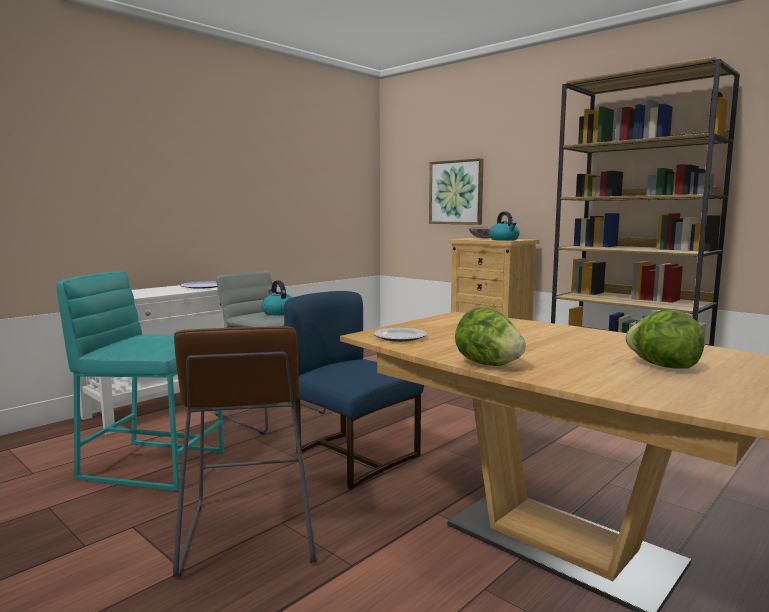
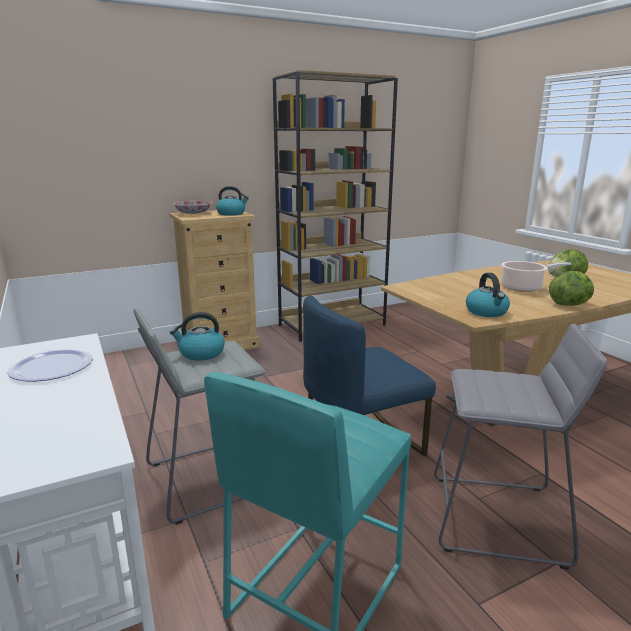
camera: 70 degrees left, 10 degrees up
brown stool [173,326,316,577] -> grey stool [434,324,607,570]
plate [374,328,427,342] -> kettle [466,273,510,317]
picture [429,158,484,225] -> none
none -> cooking pot [501,261,572,292]

